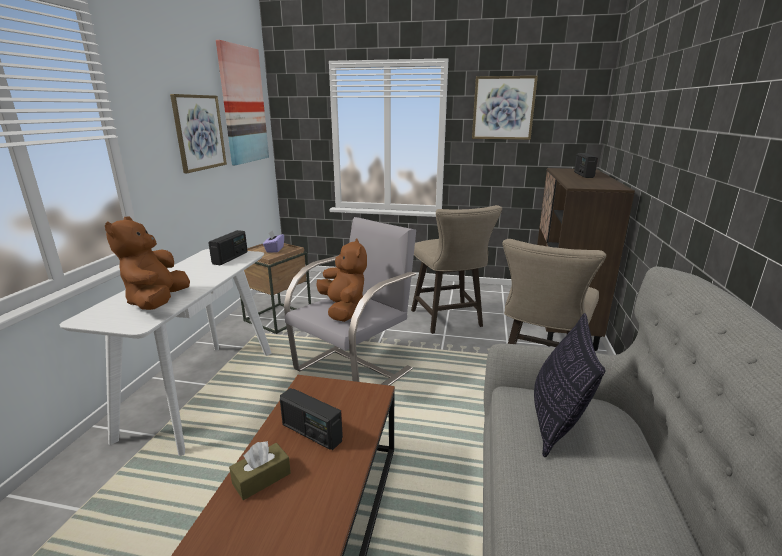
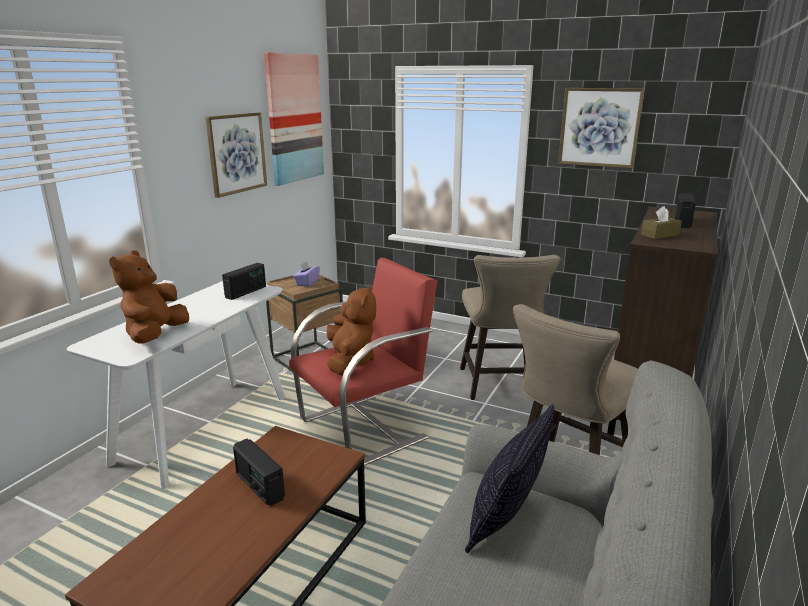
camera: 15 degrees right, 0 degrees up
brown tissue box [229,441,291,500] -> brown tissue box moved to [641,206,682,239]
grey armchair [284,217,416,386] -> red armchair [289,258,437,466]

